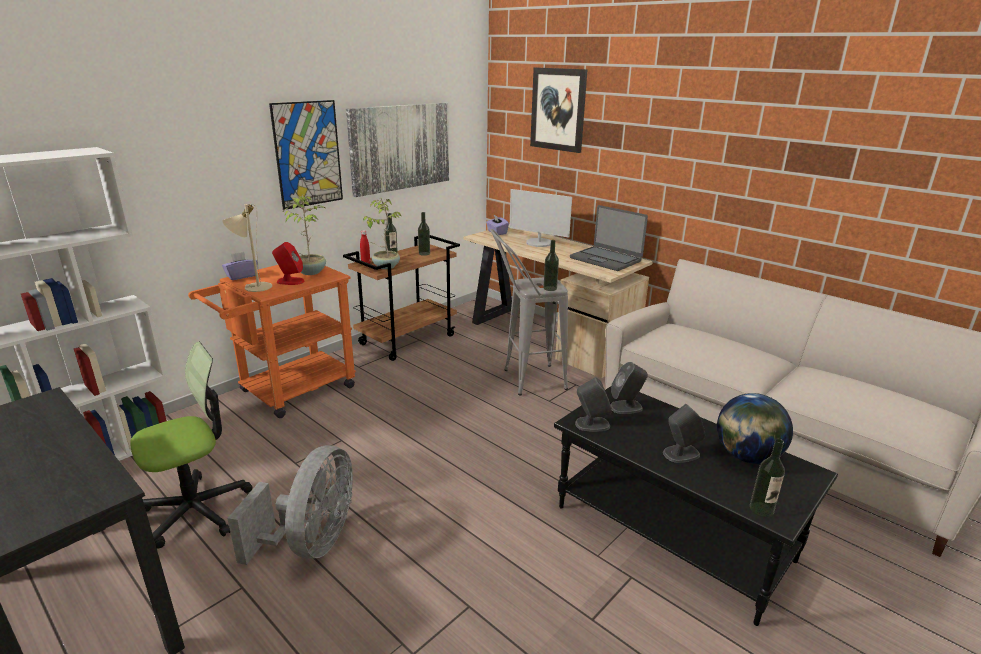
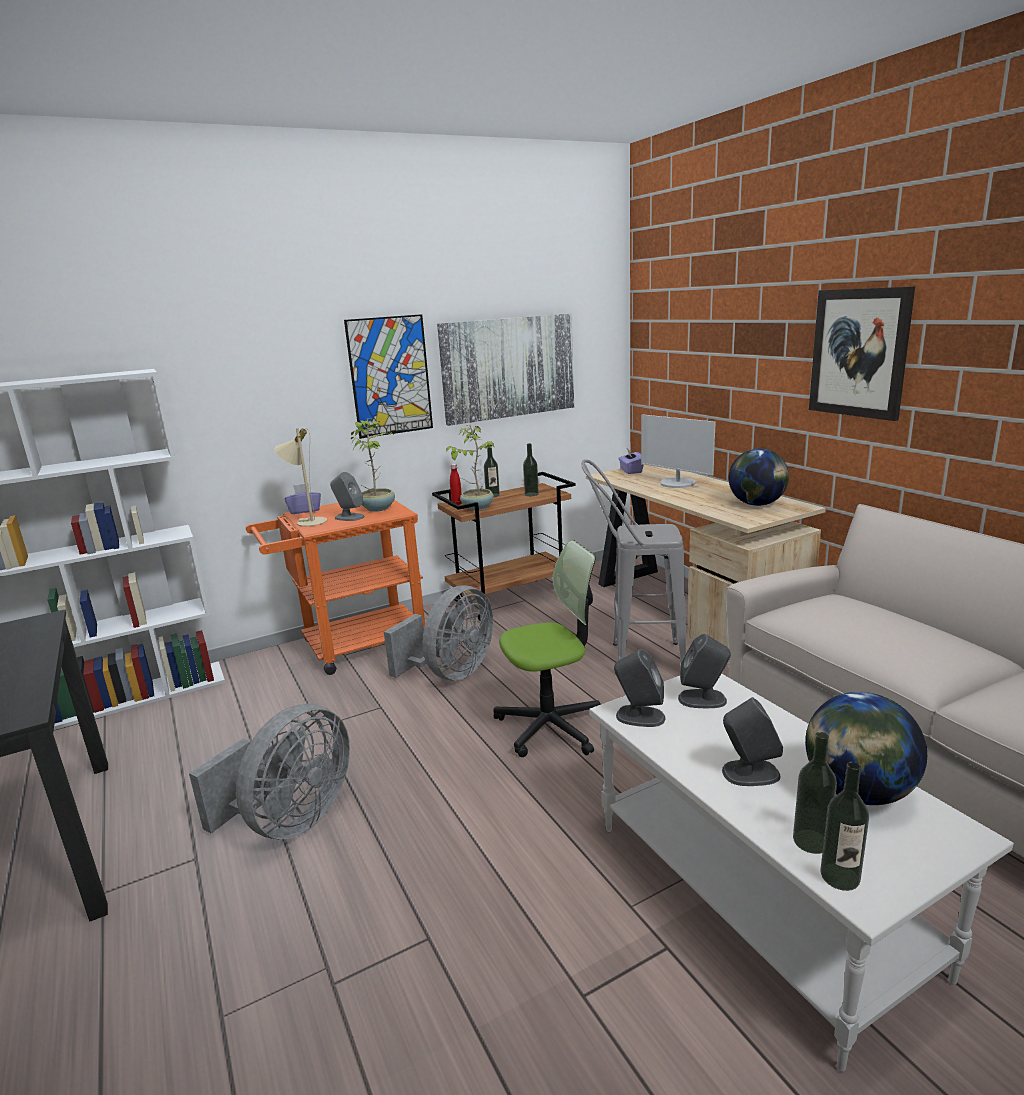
camera: 20 degrees right, 5 degrees down
office chair [130,342,252,548] -> office chair moved to [493,540,601,757]
red speaker [272,242,304,285] -> grey speaker [330,472,365,521]
picture [530,68,588,153] -> picture moved to [809,286,915,421]
bottle [543,240,559,291] -> bottle moved to [793,732,837,854]
black coffee table [554,386,838,626] -> white coffee table [589,673,1014,1072]
laptop [570,205,648,271] -> globe [729,449,789,506]
none -> grey fan [384,585,493,681]

